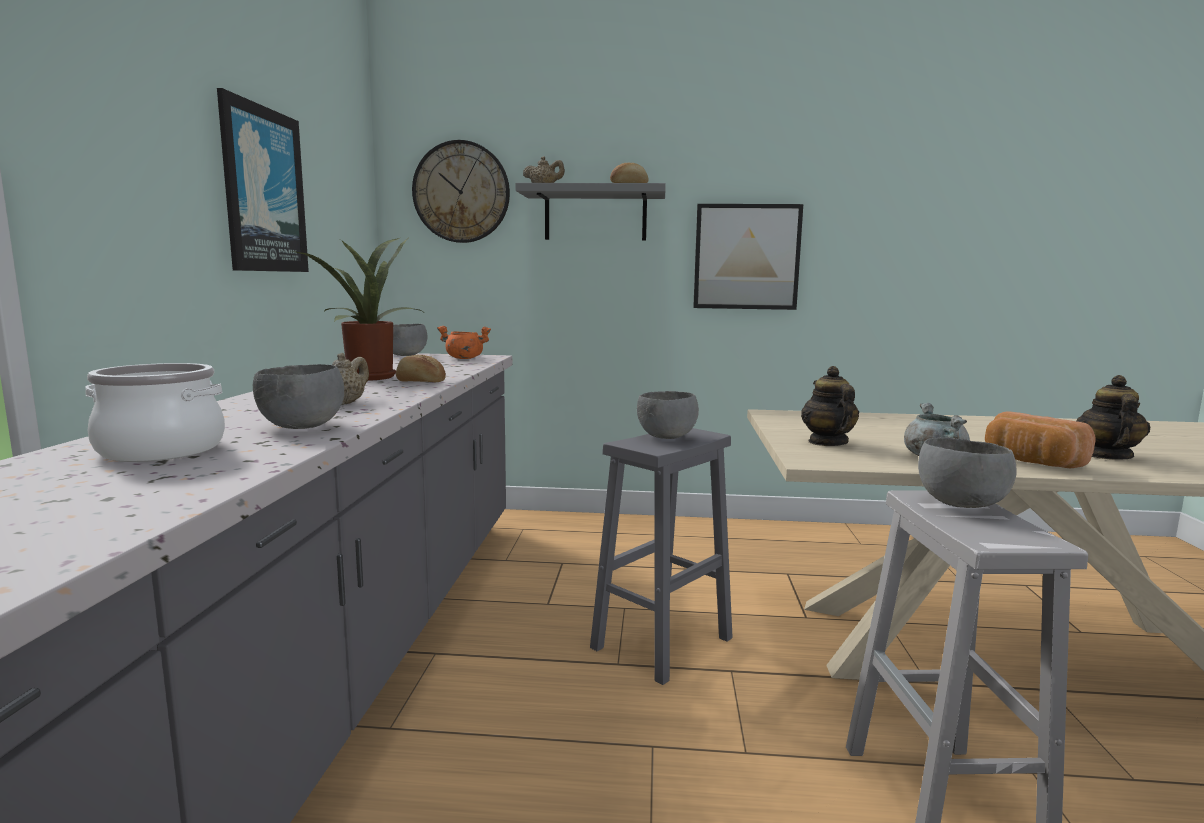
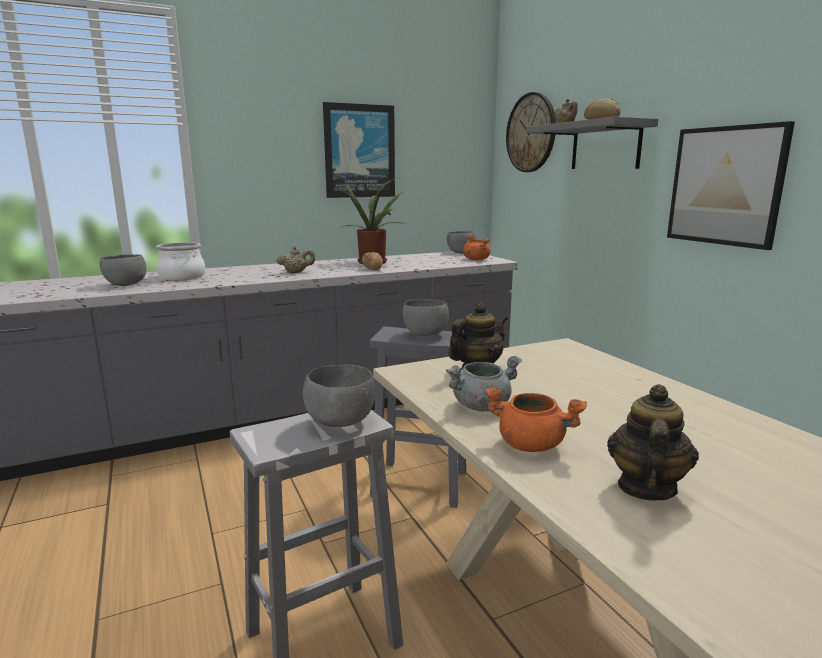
camera: 60 degrees right, 5 degrees up
grey bowl [253,364,344,429] -> grey bowl moved to [100,254,147,286]
bread [985,411,1095,468] -> orange cooking pot [485,387,587,452]
teapot [1077,375,1150,460] -> teapot turned 60 degrees counterclockwise [607,384,699,501]

